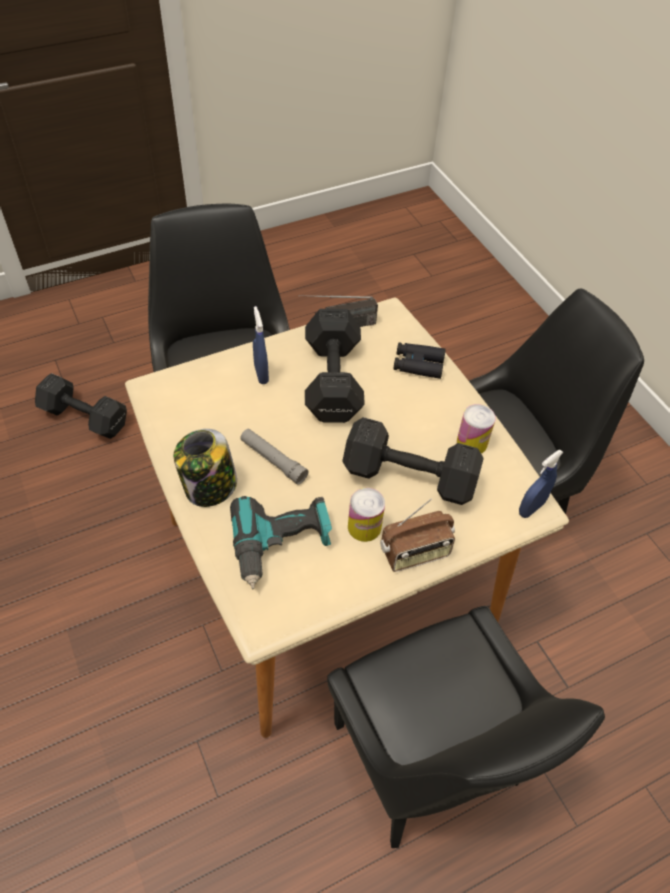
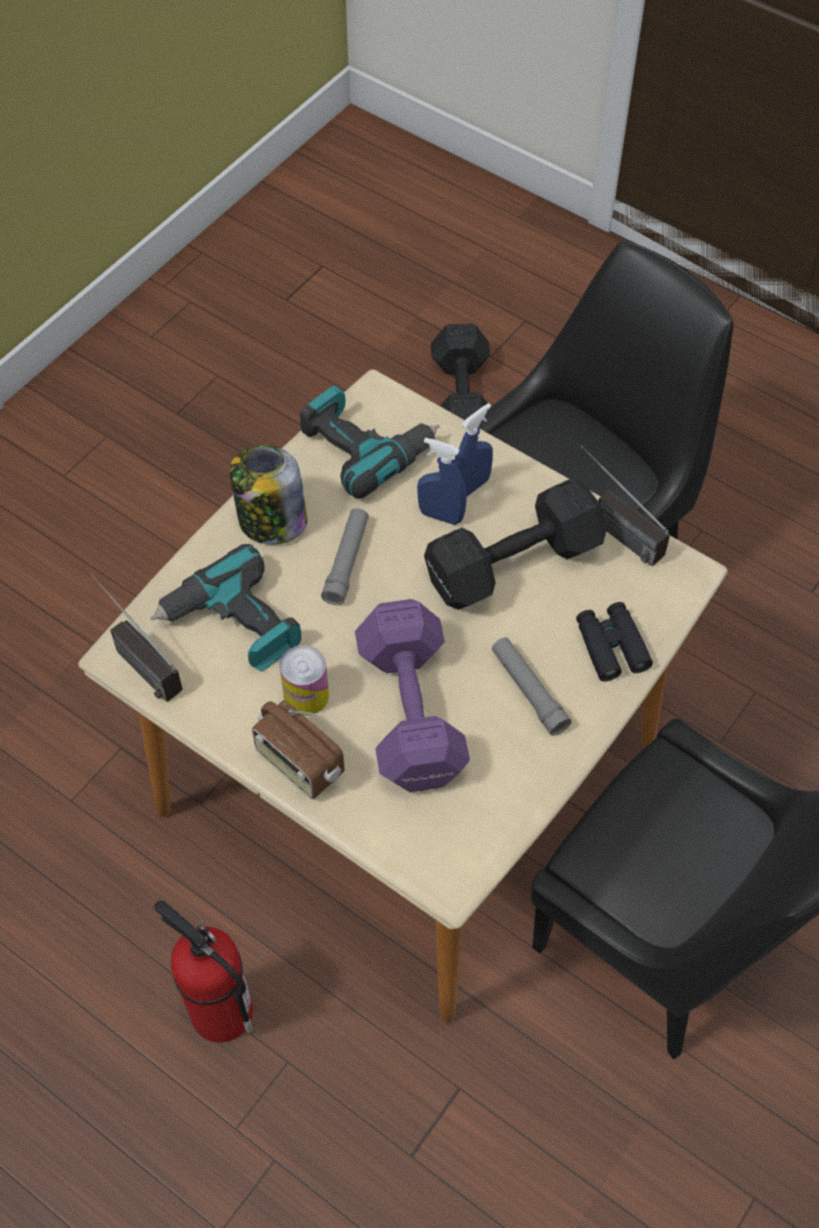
camera: 65 degrees right, 5 degrees up
black chair [327,606,605,848] -> fire extinguisher [153,900,253,1043]
black dumbbell [342,417,484,505] -> purple dumbbell [355,599,470,792]
can [457,404,496,454] -> none
blue spray bottle [519,449,564,518] -> blue spray bottle moved to [417,438,467,525]
none -> radio [91,574,183,702]
none -> power drill [300,385,440,499]
none -> grey flashlight [492,637,571,736]

